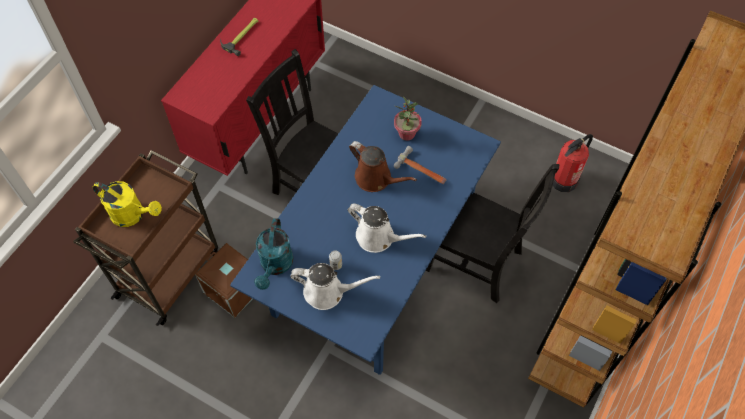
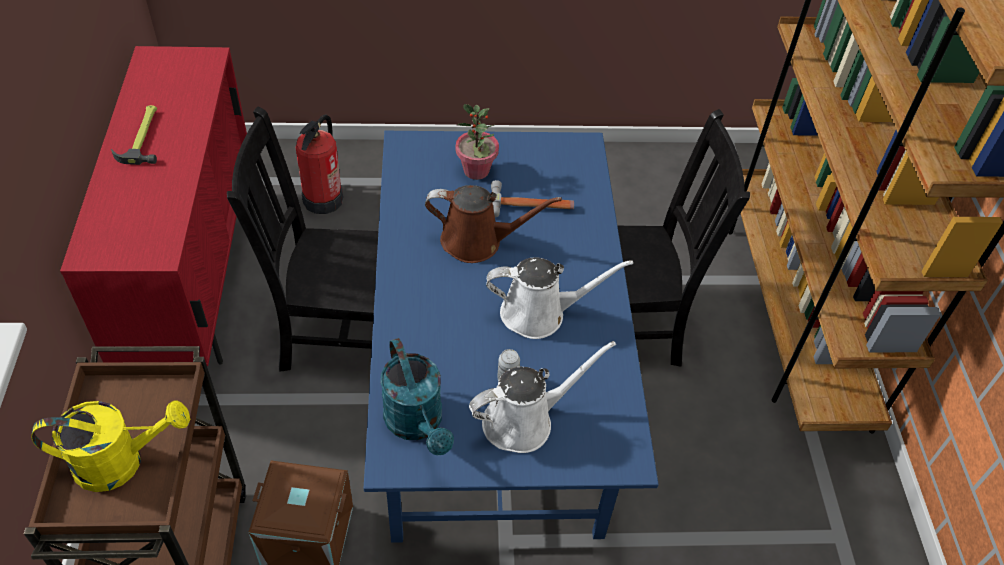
camera: 35 degrees left, 10 degrees down
fire extinguisher [553,134,593,192] -> fire extinguisher moved to [296,114,343,214]

